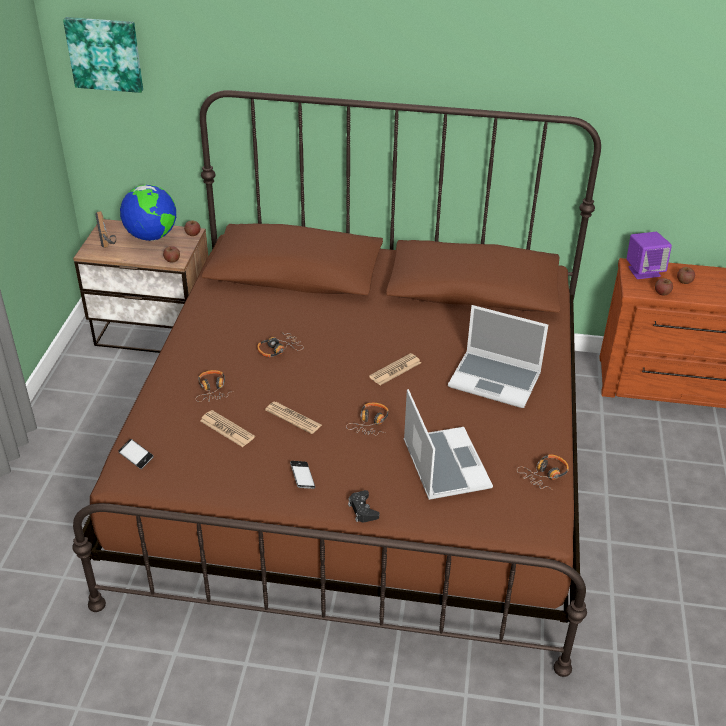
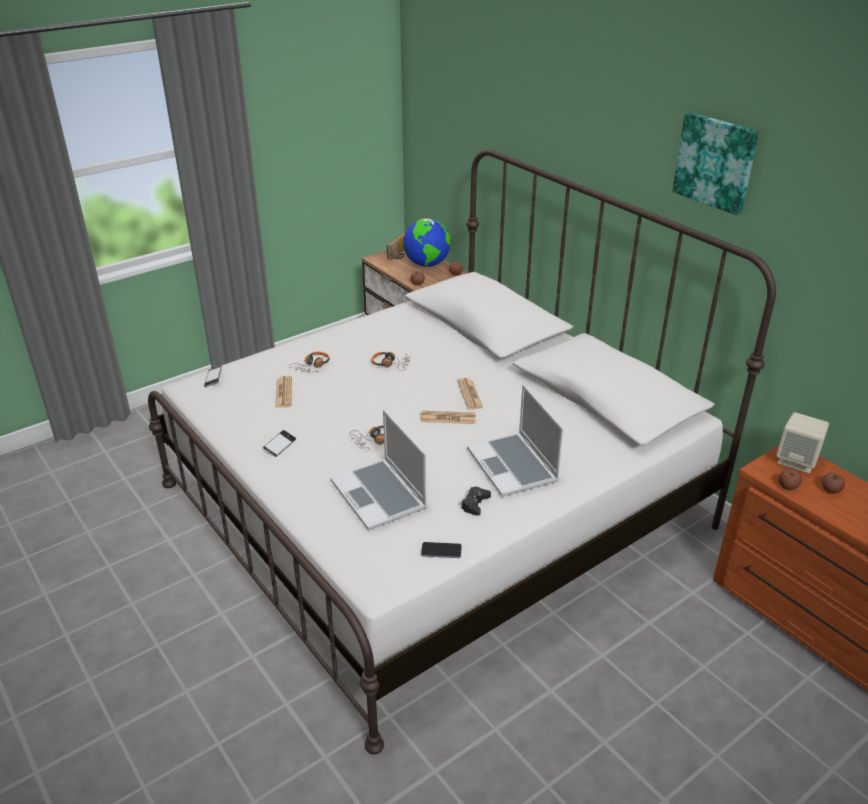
camera: 45 degrees right, 5 degrees down
picture [63,17,143,93] -> picture moved to [672,112,759,215]
brown bed [72,90,601,677] -> white bed [148,149,776,755]
newspaper [265,401,322,434] -> newspaper moved to [457,378,483,410]
black game controller [348,490,379,522] -> black game controller moved to [461,487,491,516]
laptop [404,389,493,500] -> laptop turned 120 degrees clockwise [331,410,427,530]
headphones [517,455,569,490] -> phone [421,542,462,558]
purple speaker [627,232,672,279] -> beige speaker [776,412,829,473]

